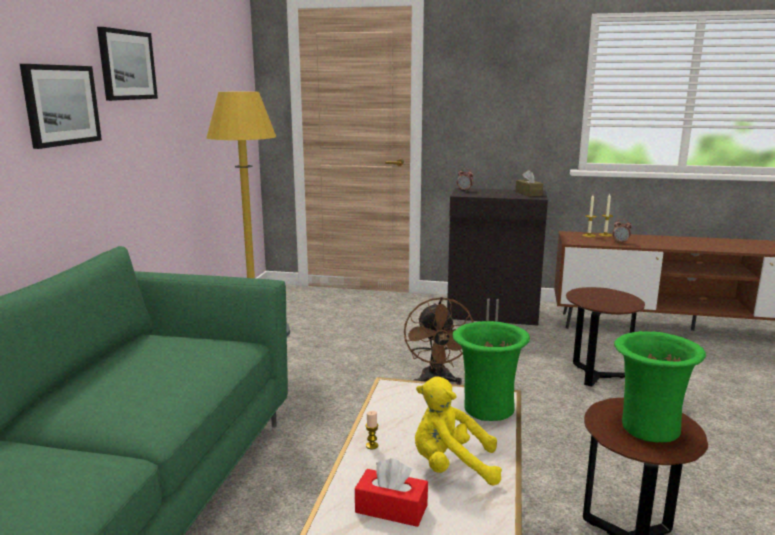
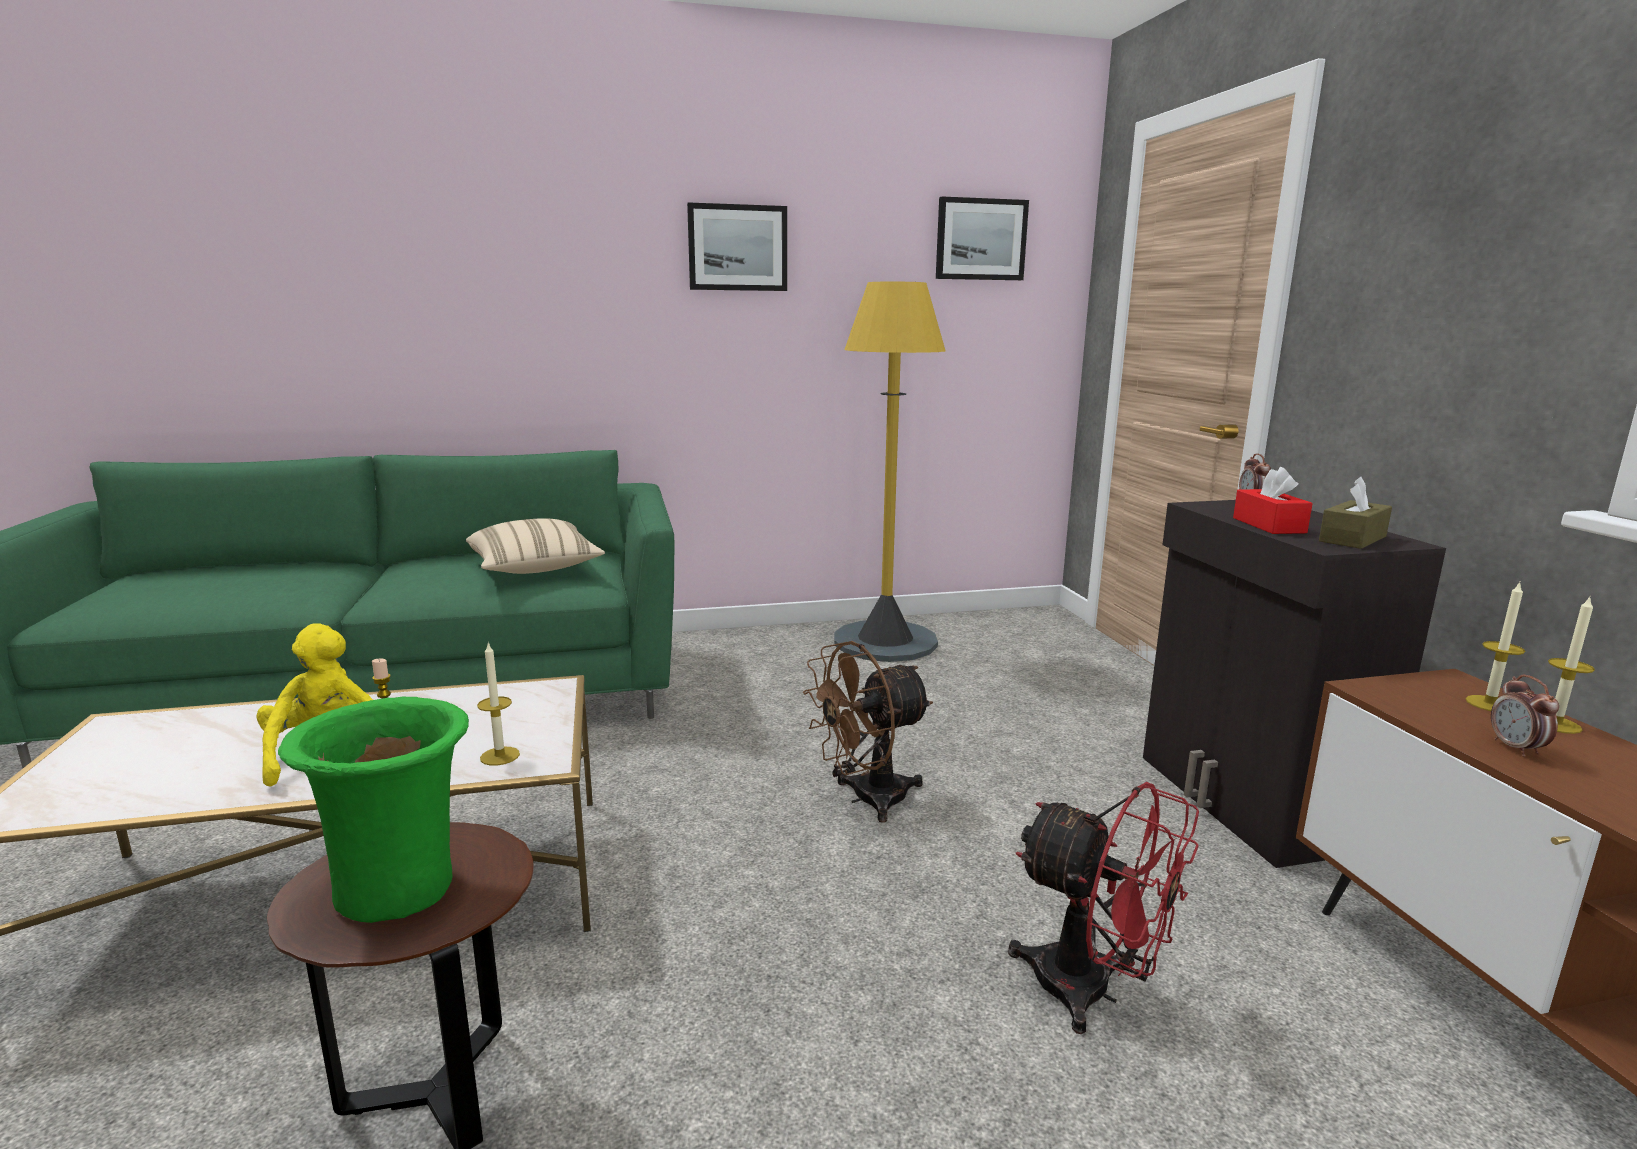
camera: 65 degrees right, 0 degrees up
picture [20,64,102,149] -> picture moved to [936,197,1029,280]
red tissue box [355,458,428,527] -> red tissue box moved to [1233,467,1313,534]
green vase [453,321,530,421] -> candle [477,643,520,766]
brown side table [566,287,645,387] -> red fan [1008,782,1199,1034]
none -> beige pillow [466,518,605,574]

